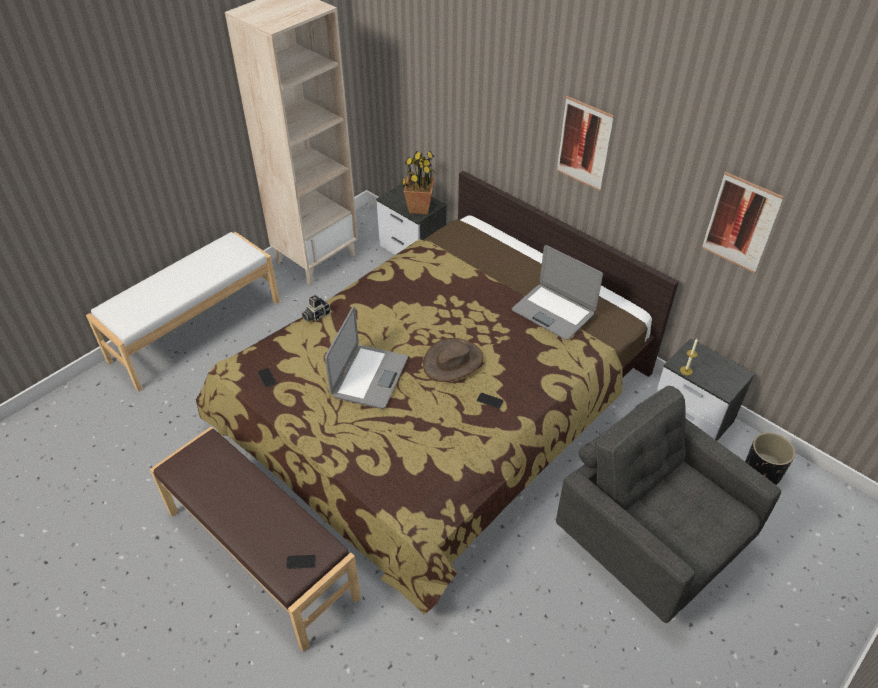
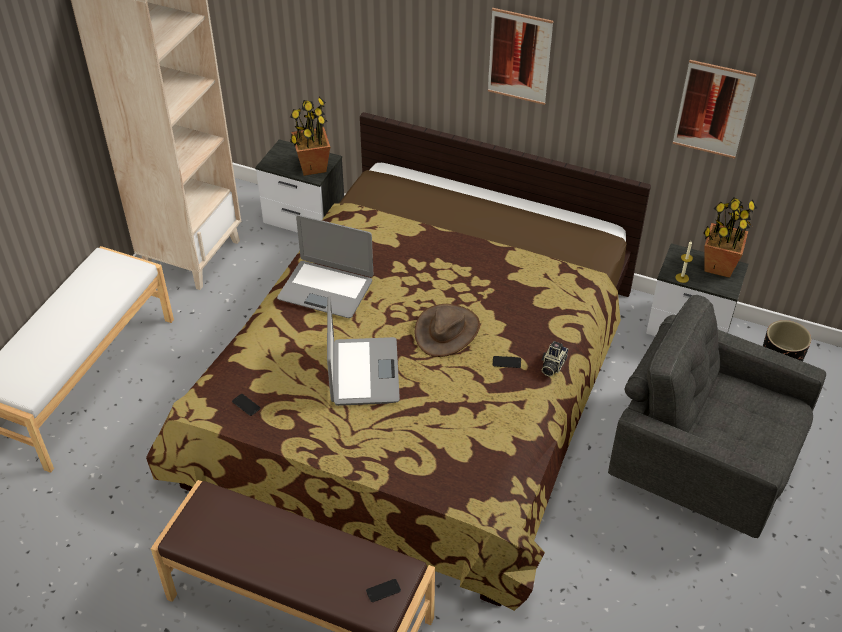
camera: 20 degrees left, 0 degrees up
camera [302,295,330,322] -> camera moved to [542,341,568,377]
laptop [512,245,603,340] -> laptop moved to [277,215,373,318]
none -> potted plant [703,197,757,278]

